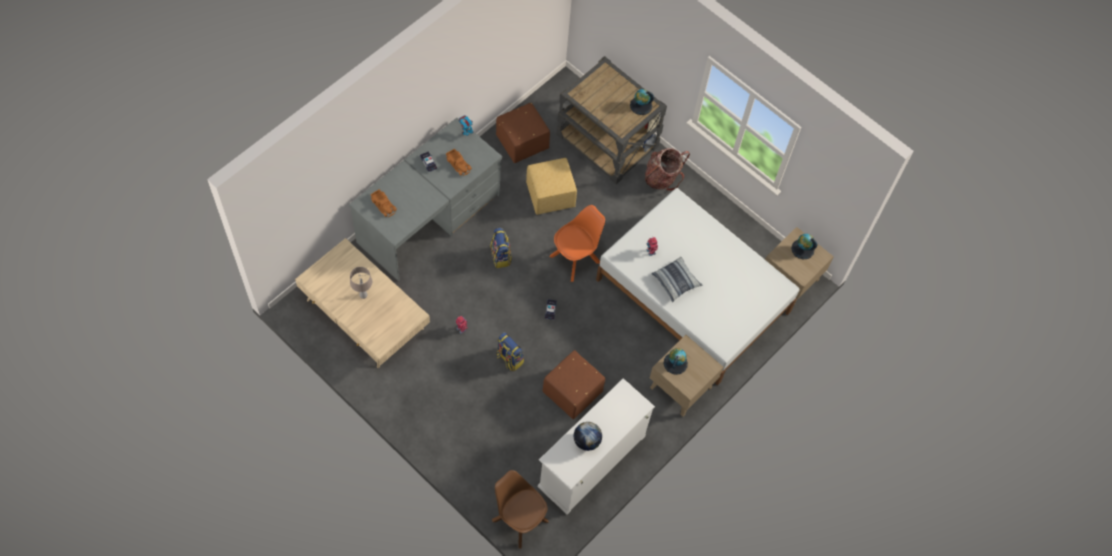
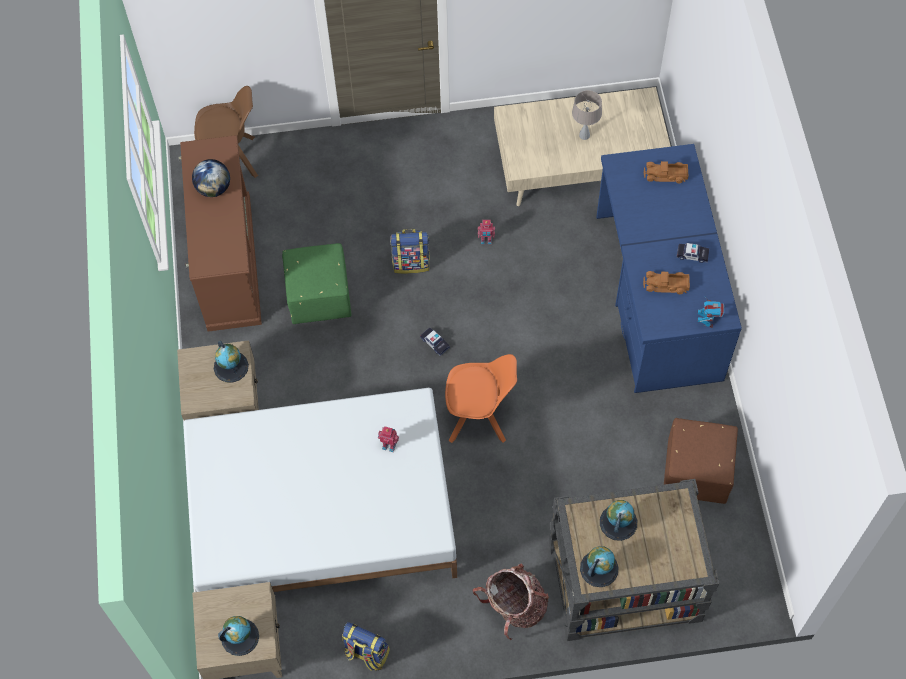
camera: 135 degrees right, 0 degrees up
grey desk [349,118,502,282] -> blue desk [596,144,742,393]
backpack [490,228,512,268] -> backpack moved to [342,622,390,671]
yellow ottoman [526,158,577,215] -> none
white cabinet [538,378,655,514] -> brown cabinet [178,135,262,332]
brown ottoman [542,350,605,419] -> green ottoman [282,243,352,324]
orange chair [550,205,605,282] -> orange chair turned 90 degrees counterclockwise [445,354,517,443]
pillow [651,257,702,302] -> none
none -> globe [600,500,637,541]

